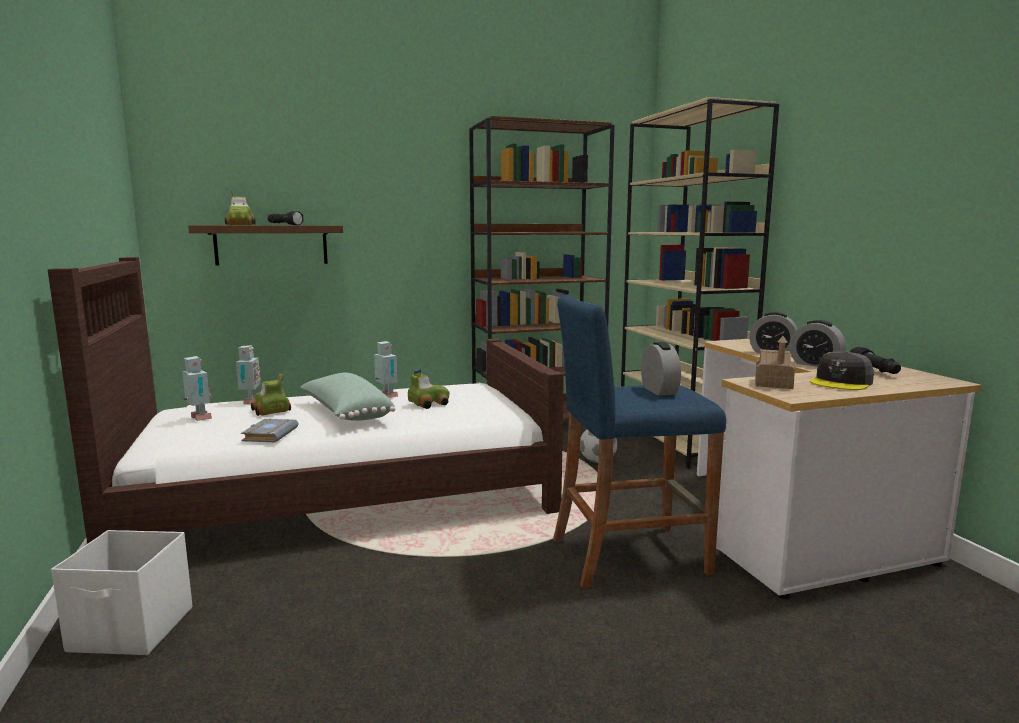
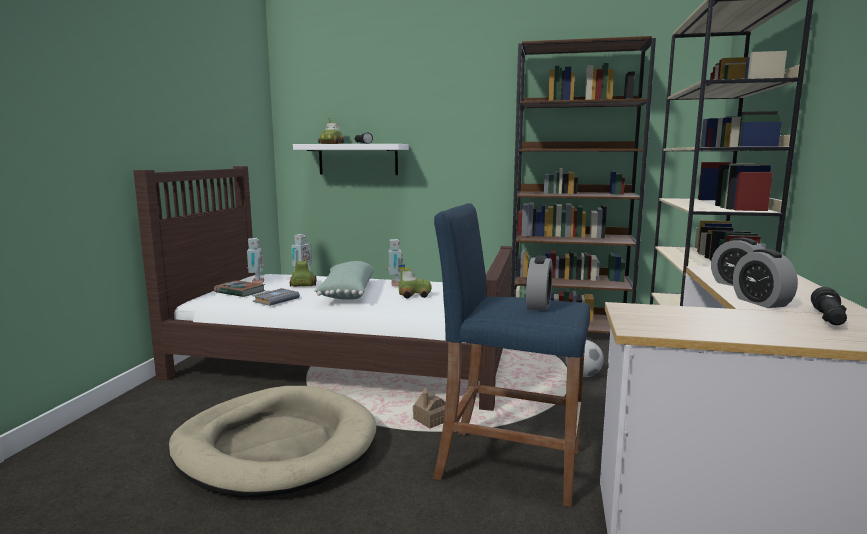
camera: 30 degrees right, 0 degrees up
white storage box [51,530,192,655] -> none
brown shelf [188,225,343,265] -> white shelf [293,144,409,175]
toy house [755,336,795,389] -> toy house moved to [413,387,446,428]
grey cap [810,351,874,390] -> none
none -> beige dog bed [168,386,377,497]
none -> book [214,280,265,297]

